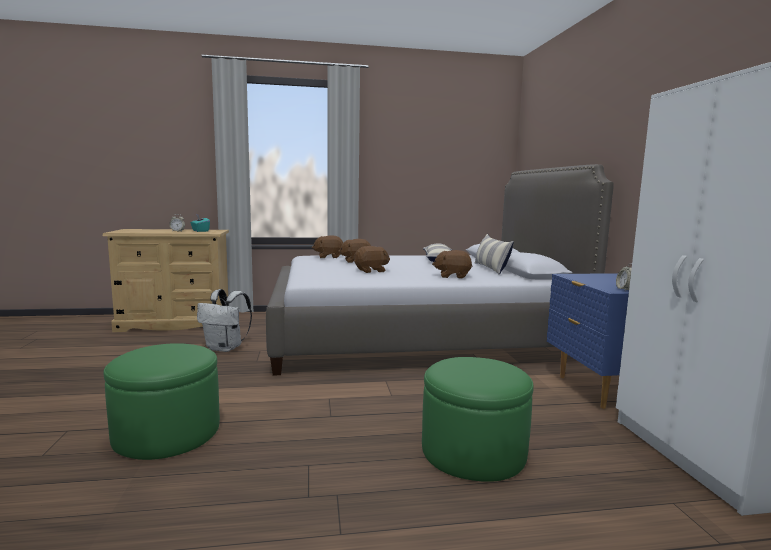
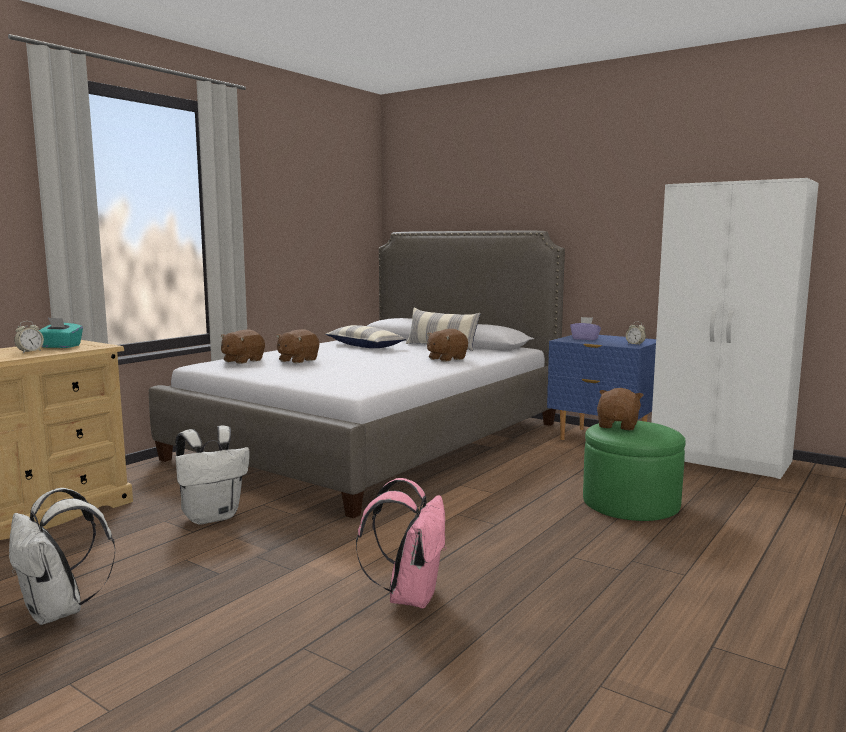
camera: 45 degrees left, 0 degrees up
green ottoman [104,343,220,460] -> pink backpack [356,478,446,609]
brown plush toy [354,246,390,273] -> brown plush toy moved to [597,388,644,430]
none -> white backpack [9,488,116,625]
none -> purple tissue box [570,317,601,340]

